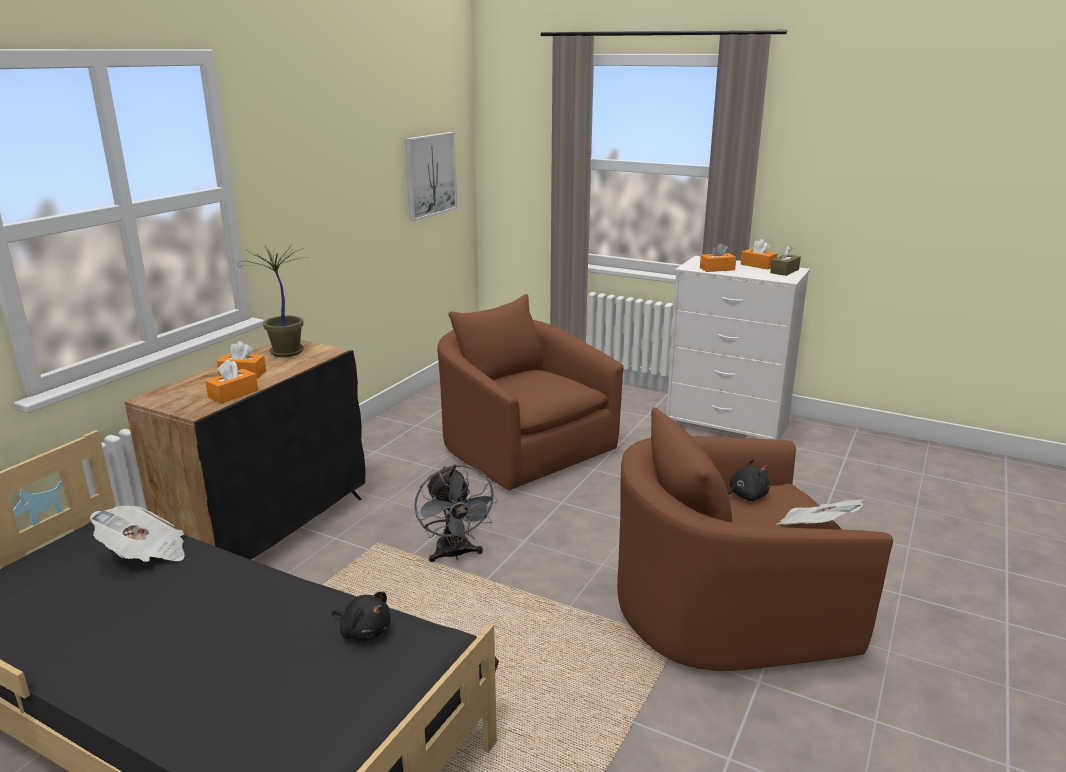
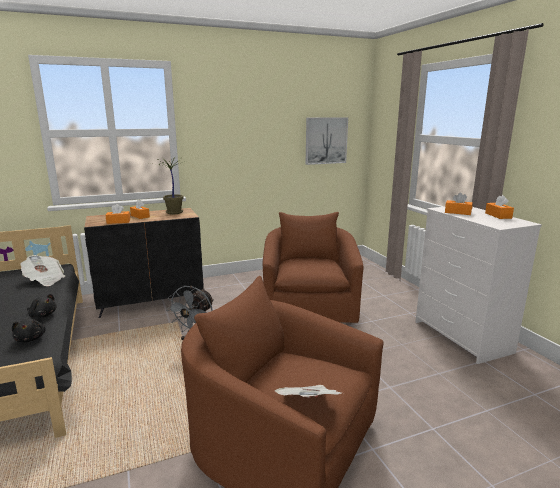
camera: 40 degrees right, 5 degrees down
black plush toy [727,459,770,502] -> black plush toy moved to [27,294,57,318]
brown tissue box [770,245,801,276] -> none

